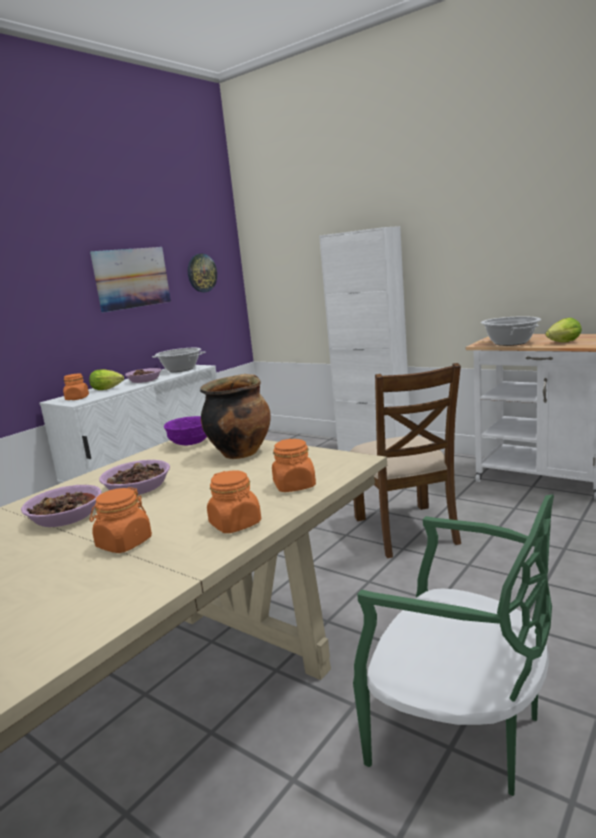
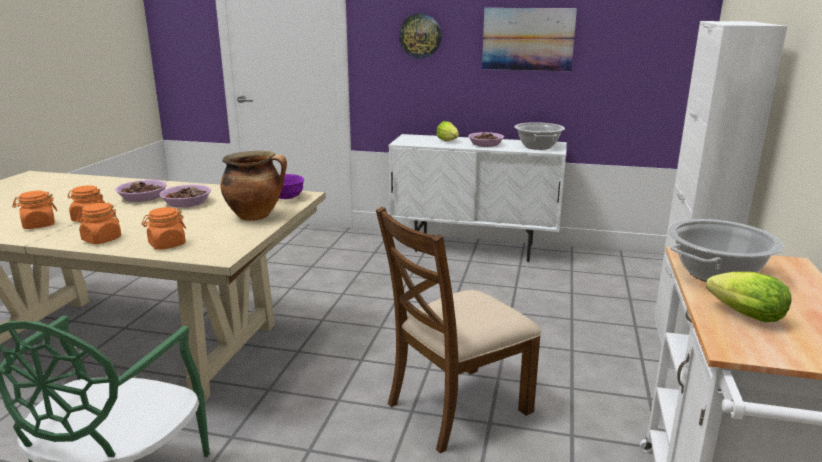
camera: 65 degrees right, 5 degrees up
orange jar [63,373,89,400] -> orange jar moved to [12,191,57,229]
wall clock [188,253,217,292] -> wall clock moved to [399,14,442,59]

